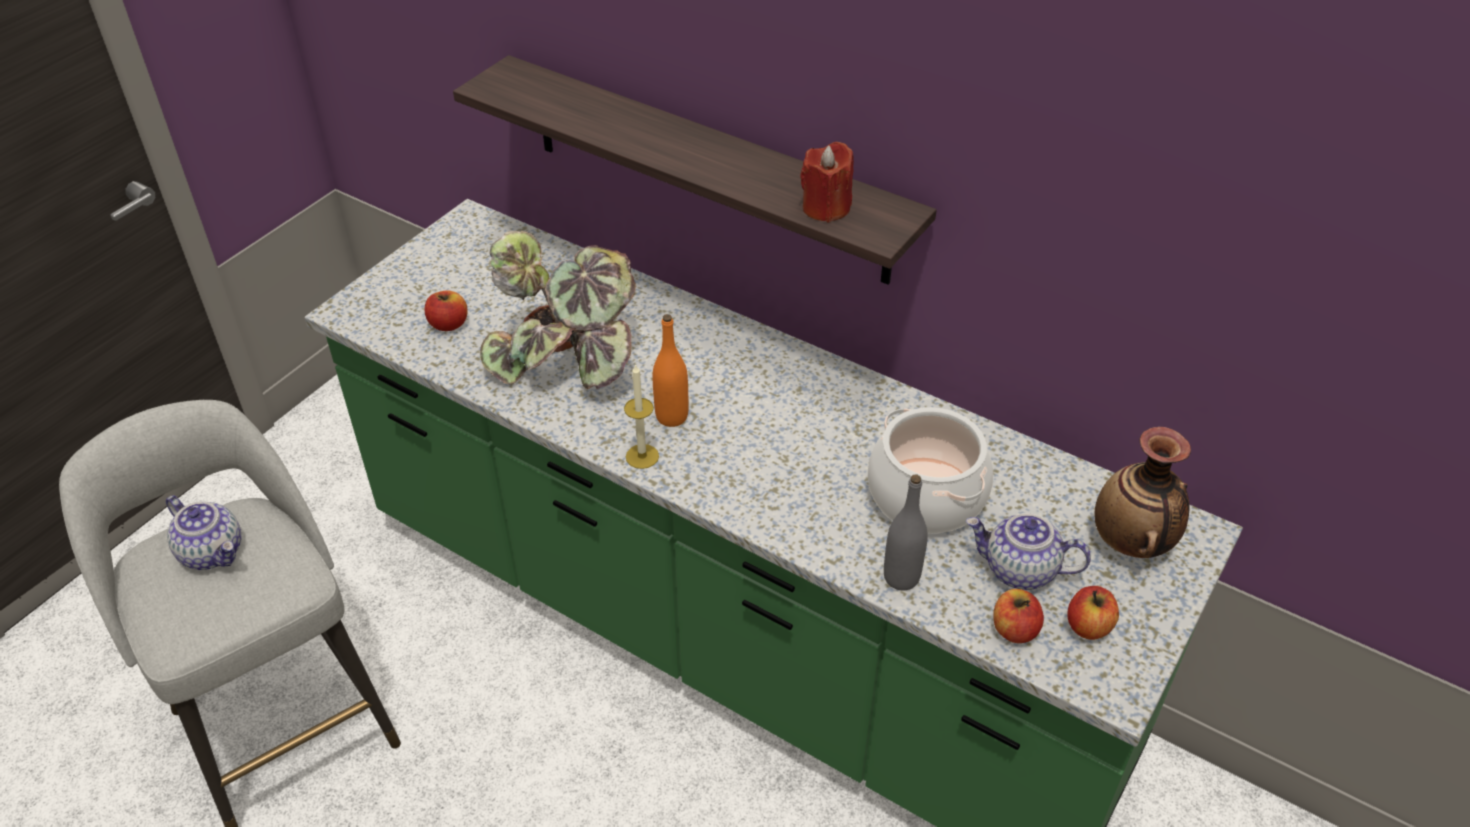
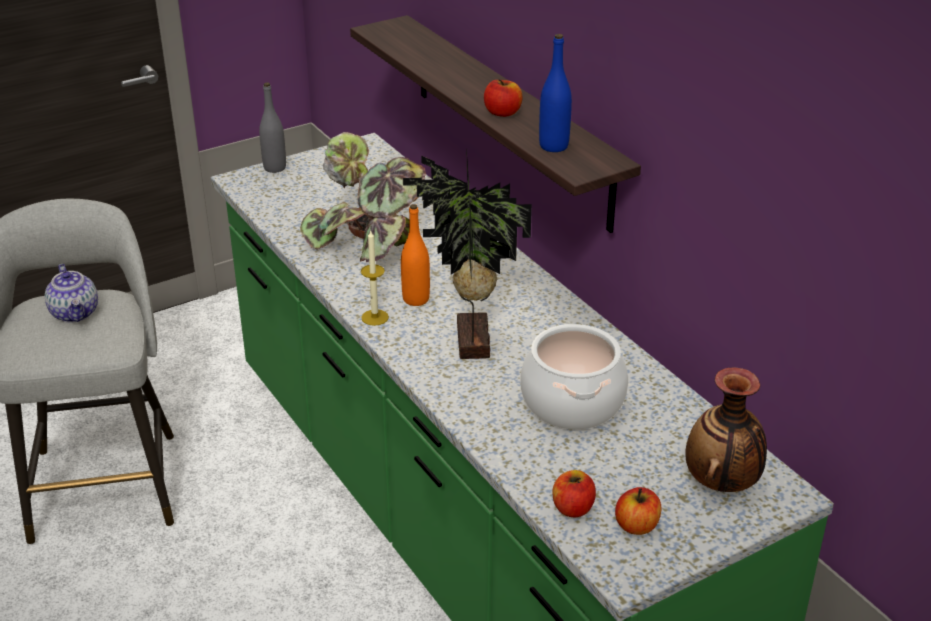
camera: 25 degrees right, 10 degrees down
apple [424,290,468,331] -> apple moved to [484,79,522,117]
red candle [800,142,854,223] -> blue bottle [539,34,572,152]
grey bottle [884,474,928,591] -> grey bottle moved to [259,83,286,173]
teapot [966,513,1091,590] -> none
none -> potted plant [403,149,532,359]

